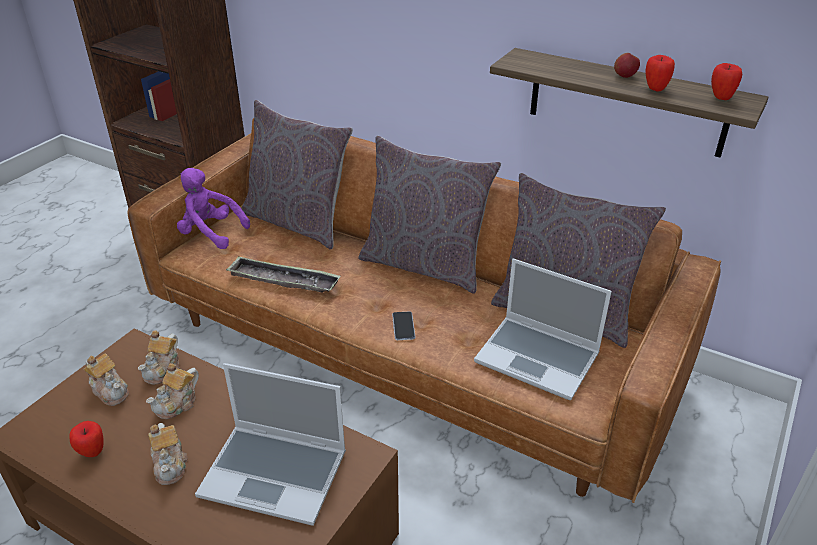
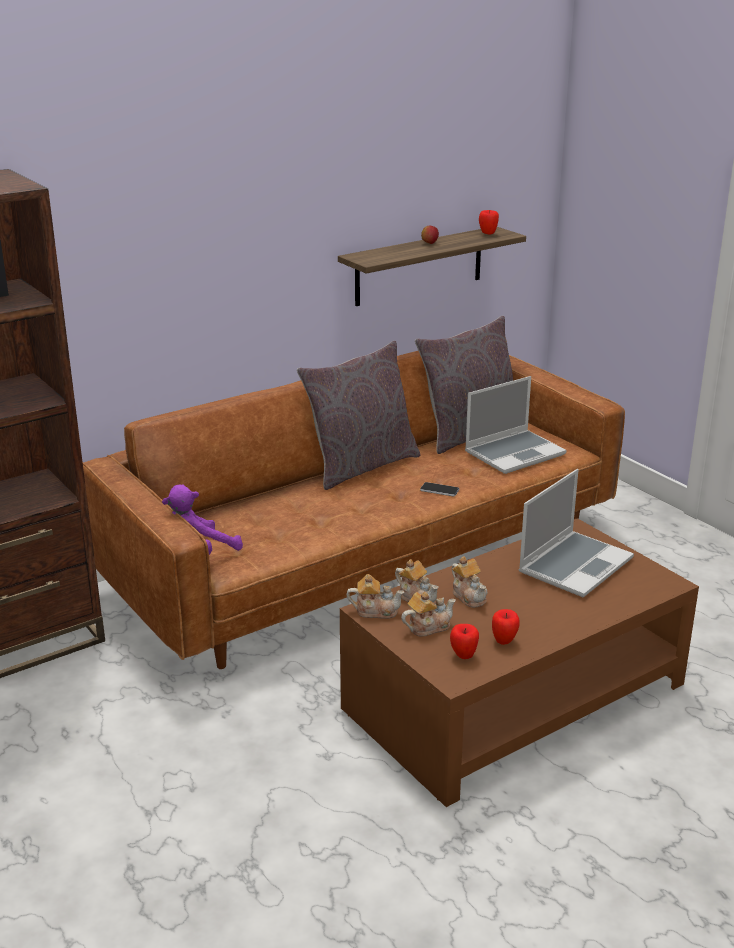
camera: 65 degrees left, 10 degrees down
teapot [148,423,188,485] -> teapot moved to [346,574,404,619]
tray [226,256,341,293] -> none
grey pillow [241,100,353,249] -> none
apple [646,55,675,91] -> apple moved to [450,624,479,659]

